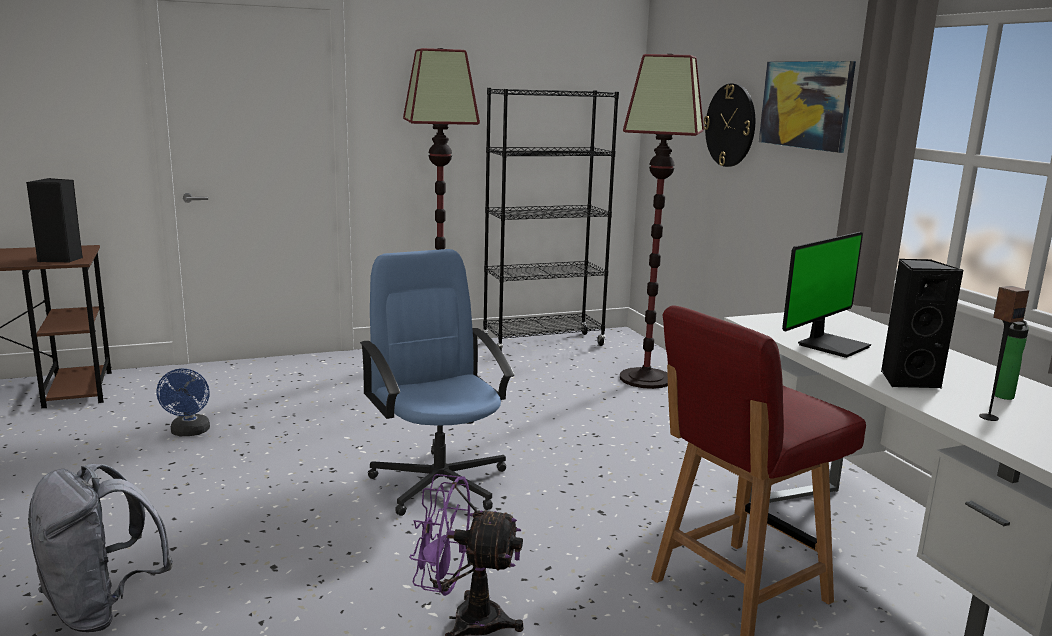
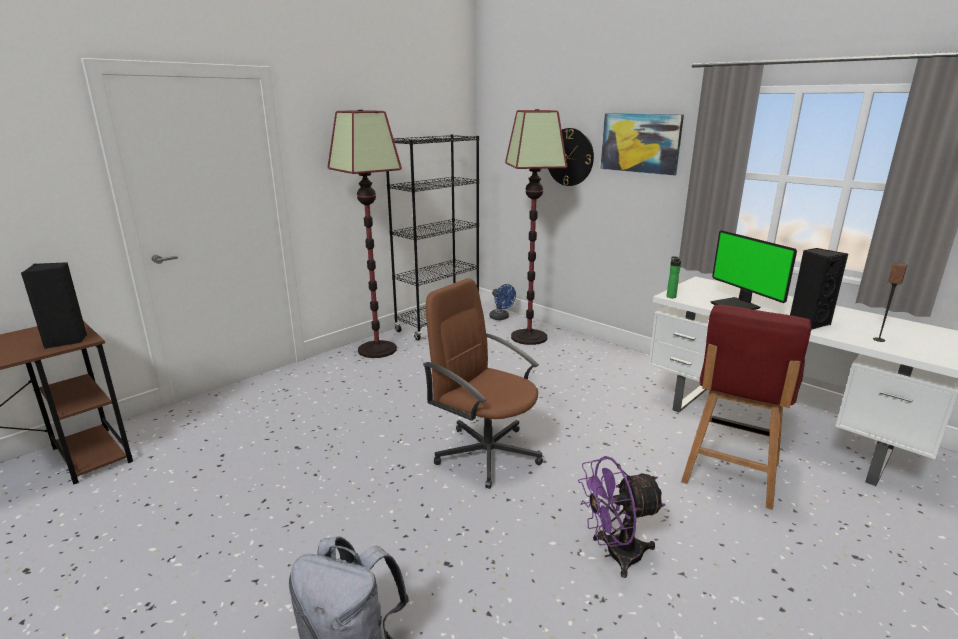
camera: 25 degrees left, 5 degrees up
blue fan [157,369,210,436] -> blue fan moved to [490,284,516,320]
blue office chair [360,249,515,516] -> brown office chair [423,278,543,489]
monitor [782,232,871,358] -> monitor turned 135 degrees clockwise [711,230,797,310]
bottle [995,321,1029,400] -> bottle moved to [667,257,681,298]

